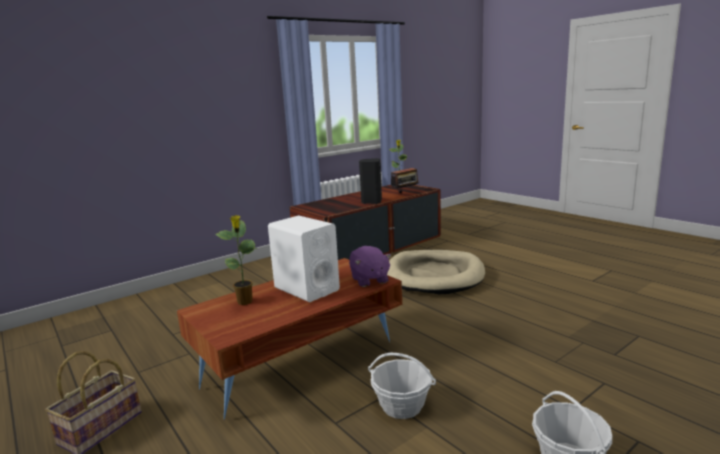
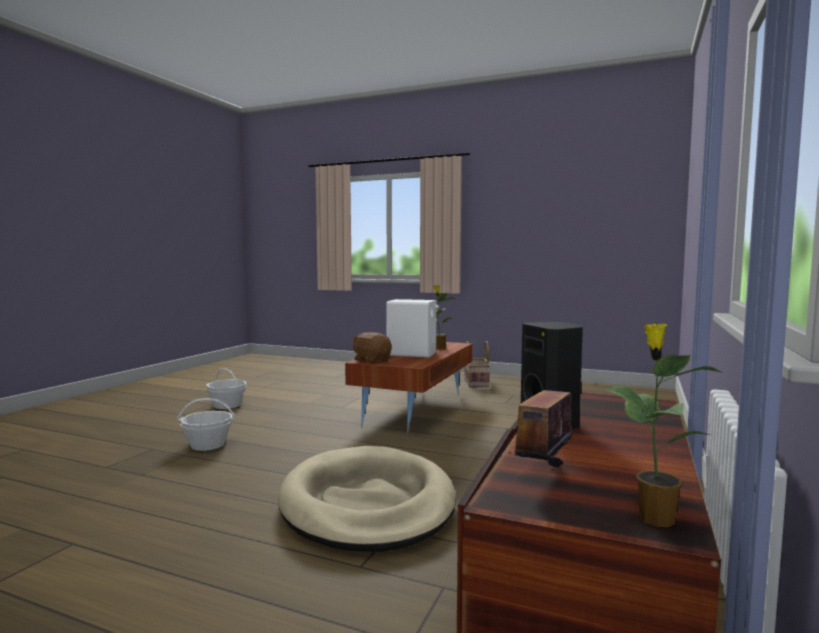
camera: 150 degrees right, 10 degrees down
purple plush toy [349,246,392,287] -> brown plush toy [352,332,392,363]
basket [368,353,436,419] -> basket moved to [177,398,236,451]

